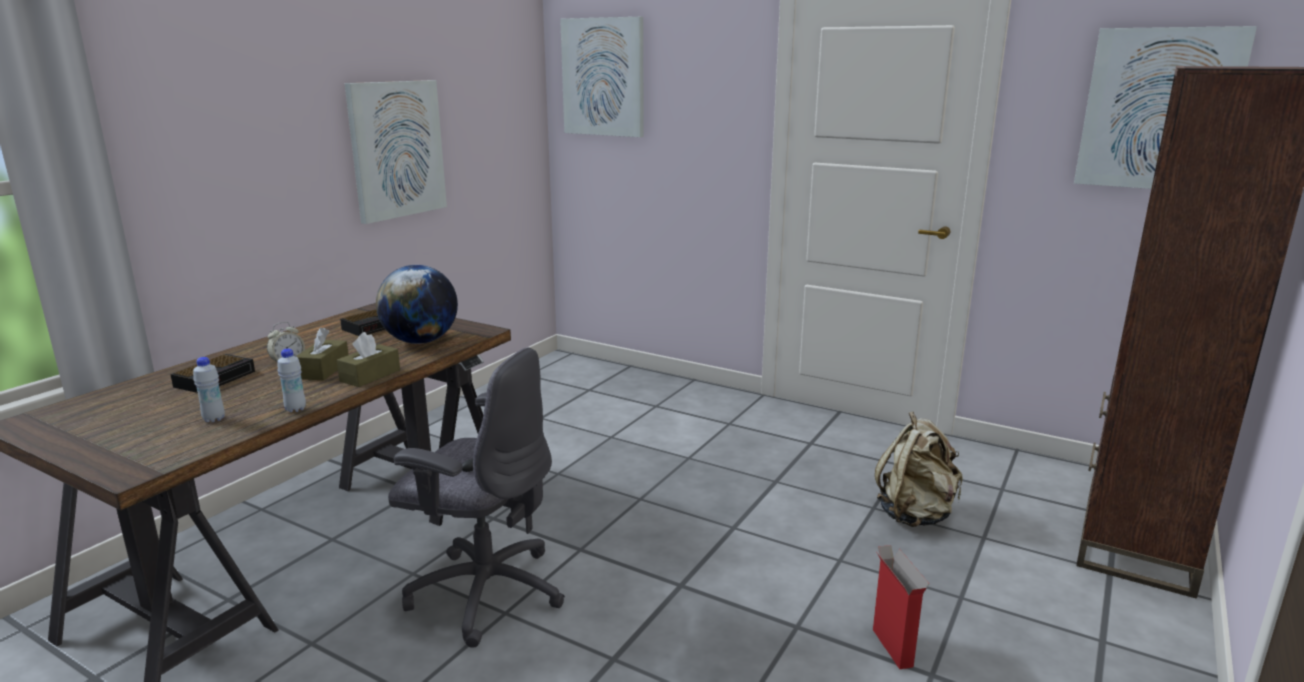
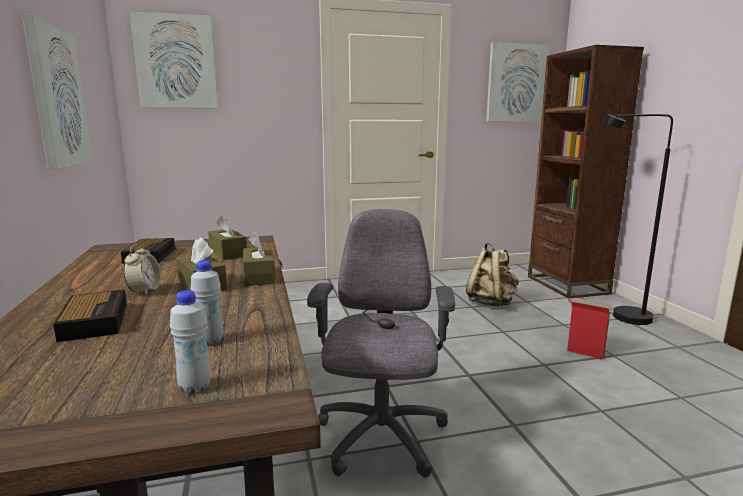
camera: 45 degrees left, 5 degrees down
white bottle [278,349,306,412] -> white bottle moved to [170,290,211,393]
globe [376,265,458,344] -> brown tissue box [208,215,247,260]
grey office chair [388,347,565,648] -> grey office chair turned 60 degrees counterclockwise [307,209,455,478]
none -> black floor lamp [603,114,673,325]

